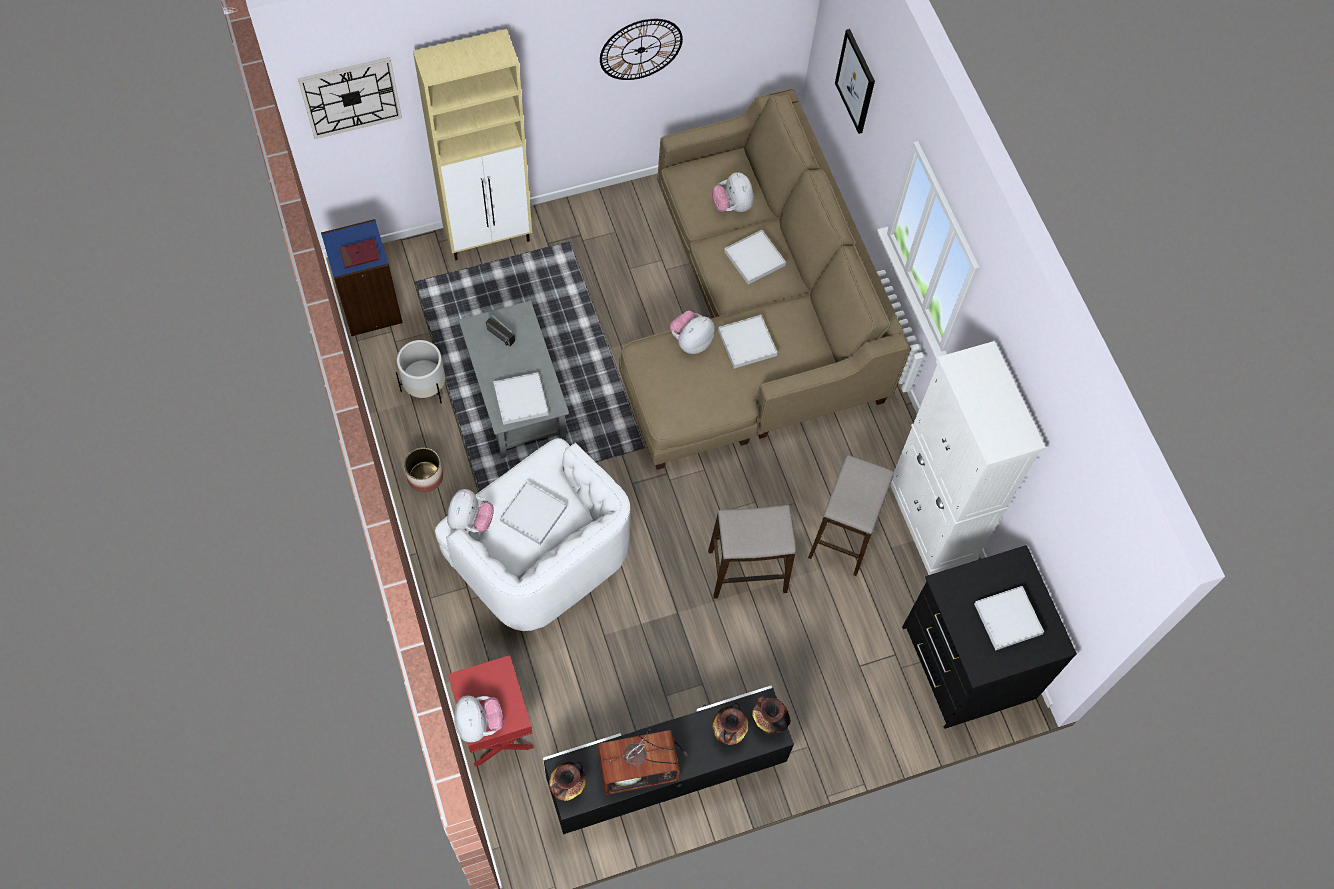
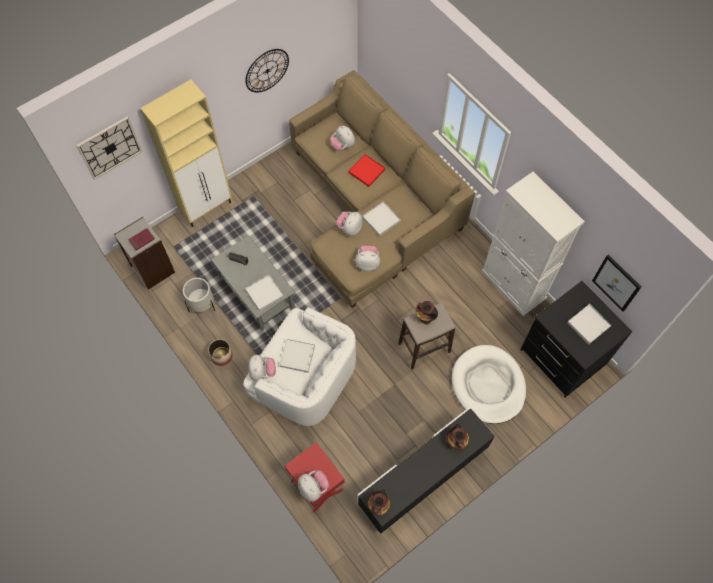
camera: 15 degrees left, 0 degrees up
blue bookcase [321,219,403,336] -> grey bookcase [114,217,175,290]
television [598,729,687,794] -> none
white tray [724,230,786,285] -> red tray [348,154,385,187]
vase [752,696,791,735] -> vase moved to [416,301,438,325]
stool [808,455,894,576] -> none
picture [835,29,875,134] -> picture moved to [592,254,641,311]
none -> plush toy [355,246,380,271]
none -> white dog bed [452,345,526,424]

